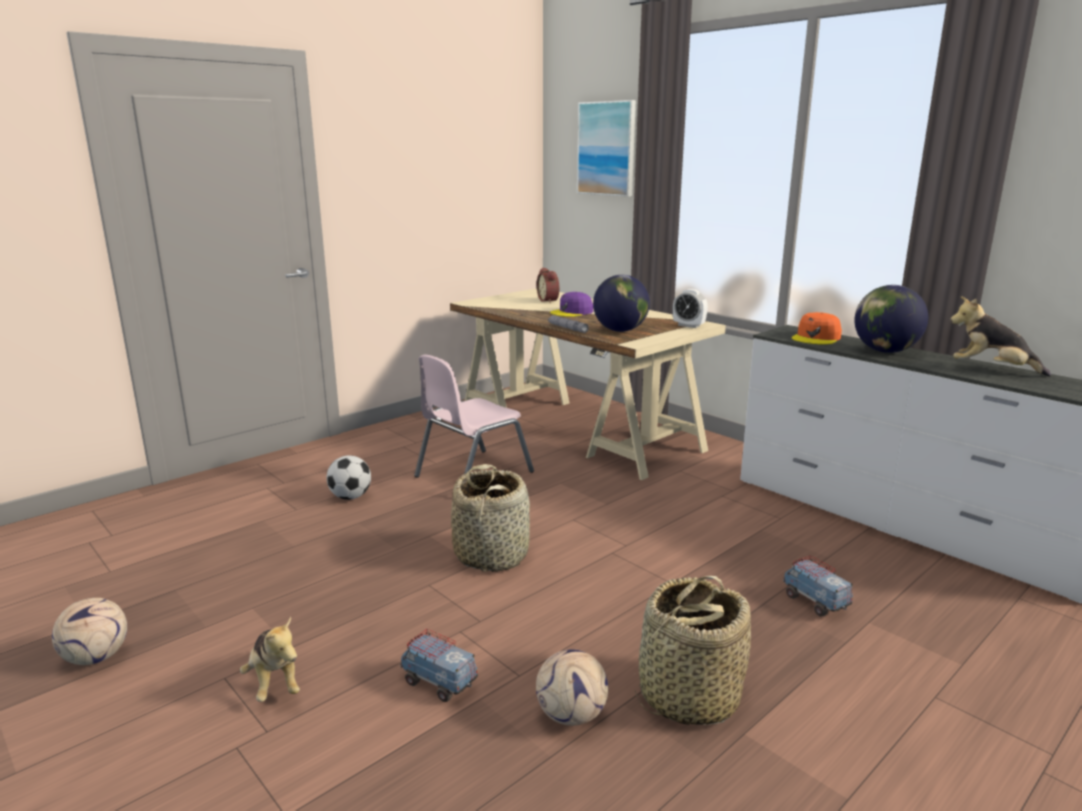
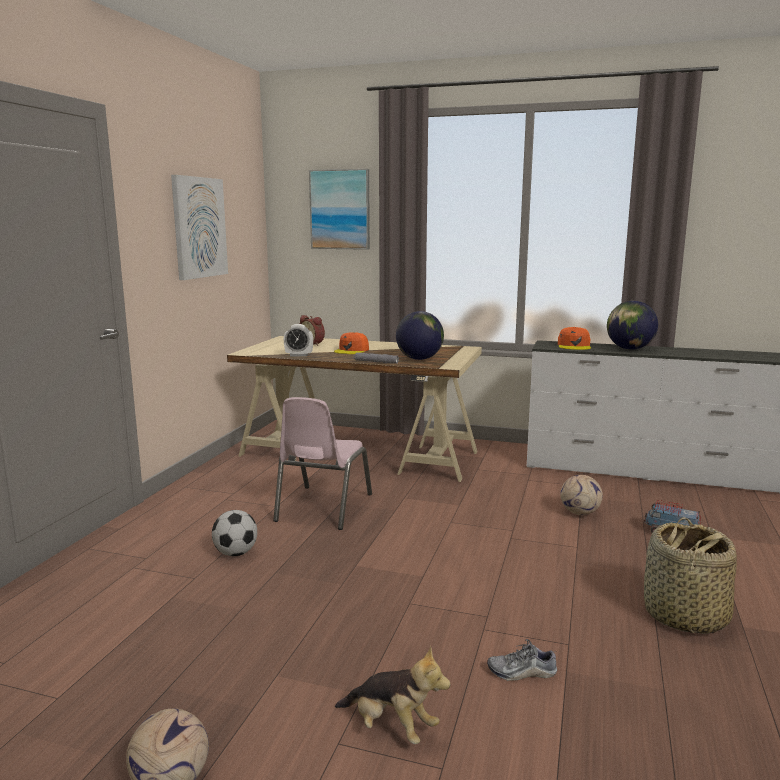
camera: 30 degrees left, 5 degrees down
toy truck [400,629,478,702] -> shoe [487,639,557,681]
basket [451,464,530,572] -> none
football [536,649,608,726] -> football moved to [560,475,603,515]
purple cap [550,292,593,317] -> orange cap [334,332,369,354]
alarm clock [673,289,708,328] -> alarm clock moved to [284,324,313,357]
plush toy [950,296,1051,377] -> none
none -> picture [171,175,228,280]

